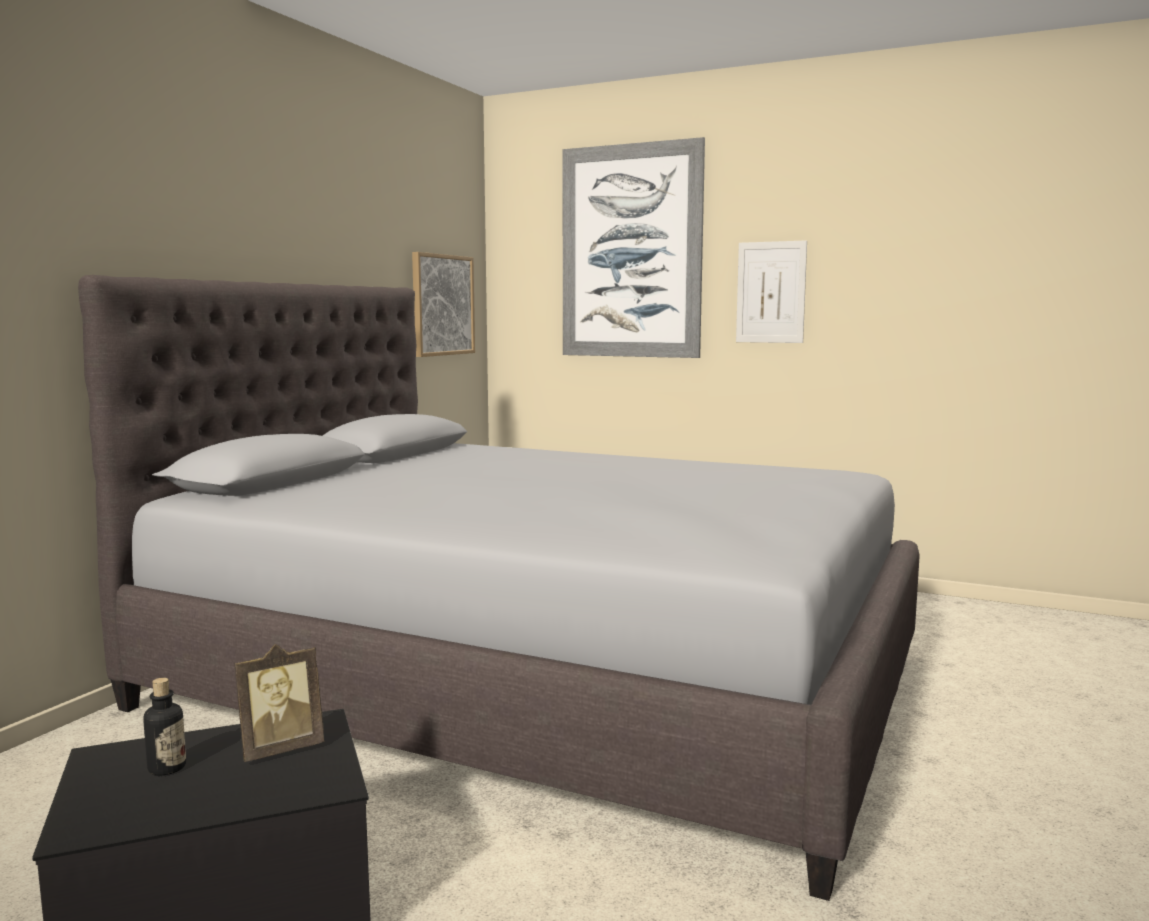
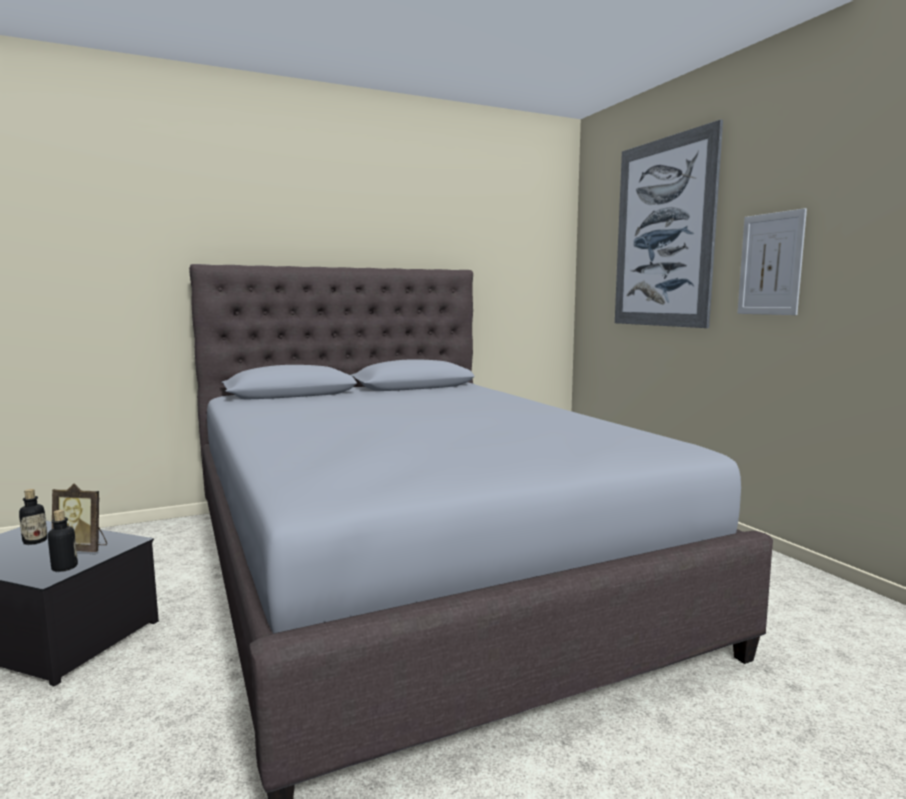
camera: 40 degrees right, 0 degrees up
picture [412,252,475,357] -> none
none -> bottle [48,510,78,572]

